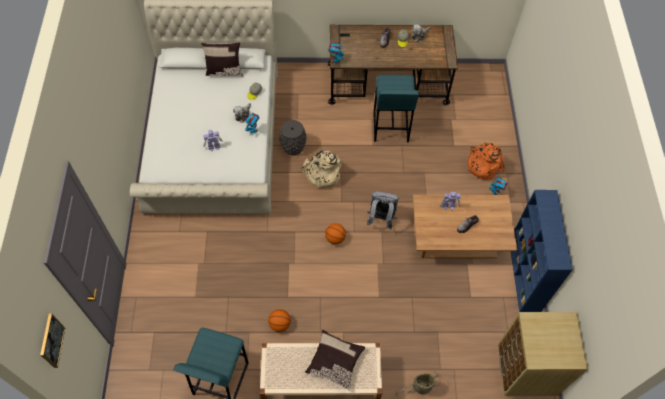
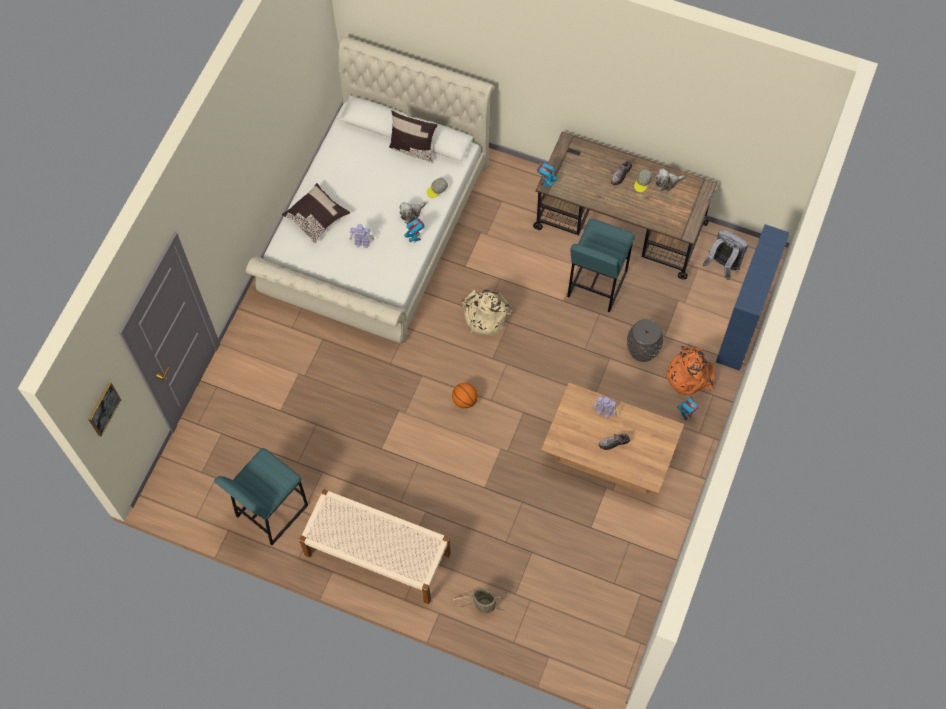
camera: 25 degrees right, 5 degrees up
basketball [268,309,291,332] -> none
grey stool [279,120,306,155] -> grey stool moved to [627,319,663,362]
pillow [305,330,366,390] -> pillow moved to [282,183,350,244]
grey backpack [367,191,399,230] -> grey backpack moved to [703,230,748,280]
brown dresser [498,312,588,396] -> none
blue bookcase [511,190,573,312] -> blue bookcase moved to [716,224,790,371]

